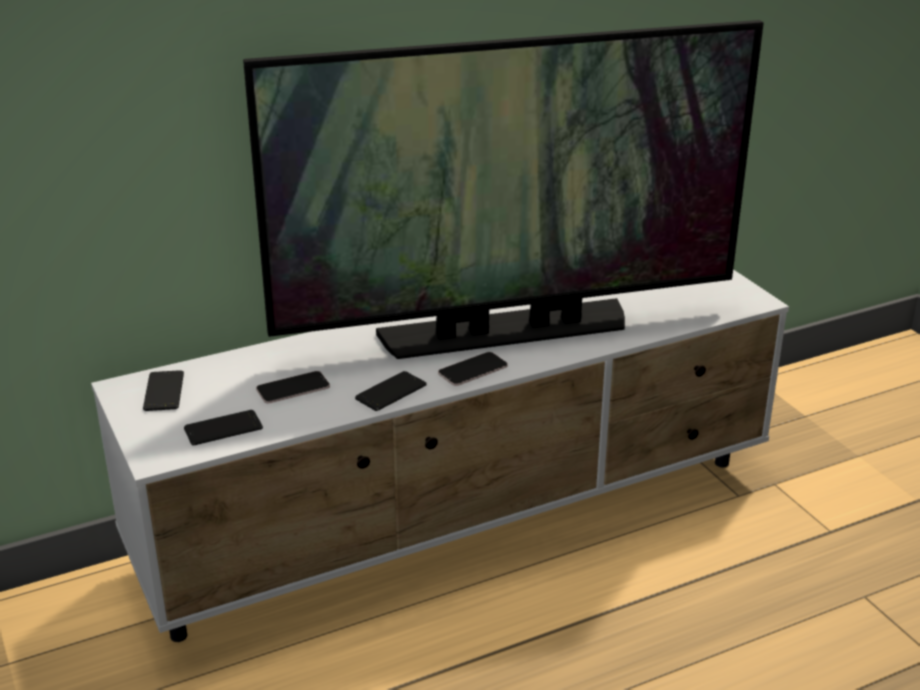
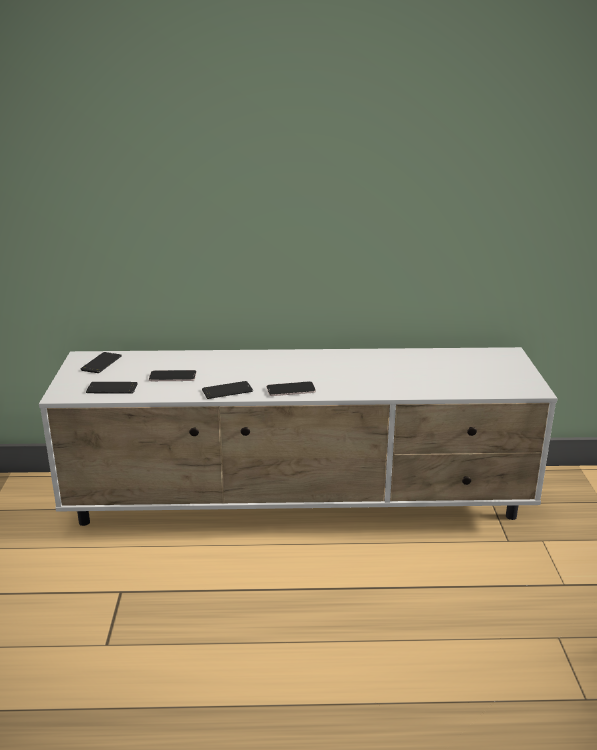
camera: 25 degrees right, 5 degrees down
television [243,20,764,359] -> none

